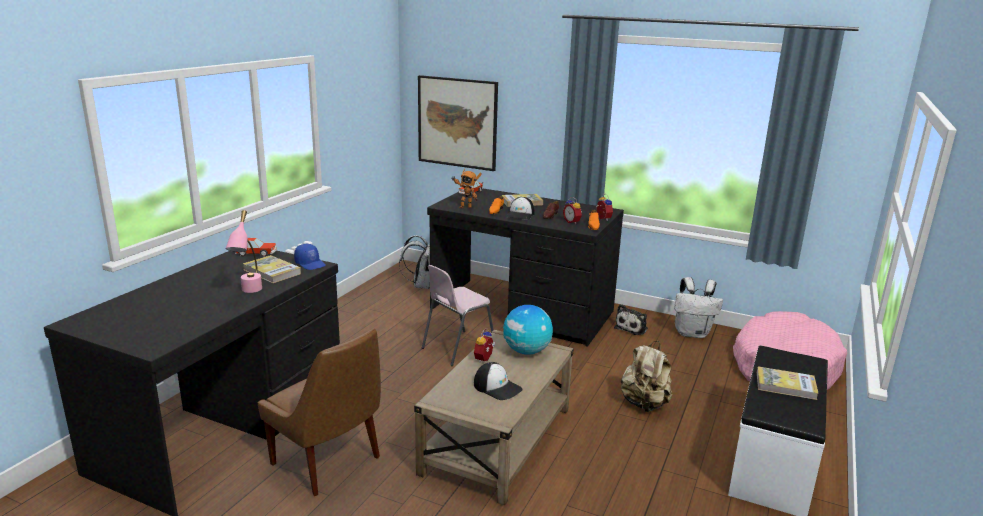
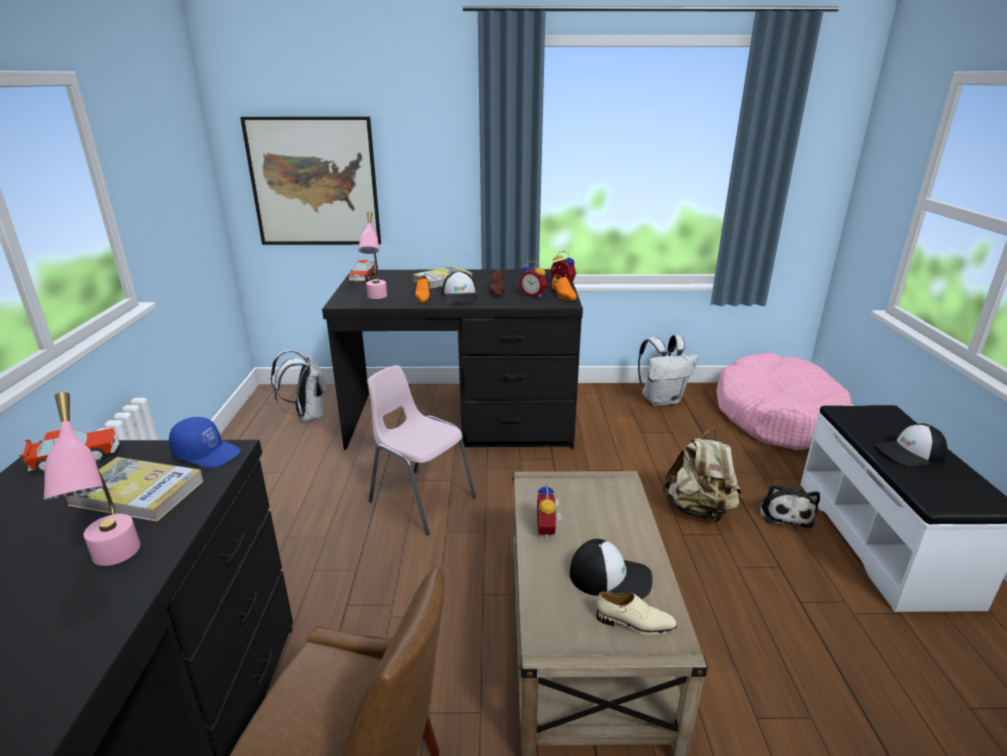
camera: 25 degrees left, 5 degrees up
pink chair [422,265,494,366] -> pink chair turned 105 degrees clockwise [367,365,476,535]
toy robot [452,169,482,208] -> pink table lamp [358,212,387,299]
globe [503,305,553,355] -> none
plush toy [614,304,648,335] -> plush toy moved to [760,484,820,528]
book [757,366,819,400] -> cap [876,423,947,466]
none -> beige shoe [596,591,677,635]

